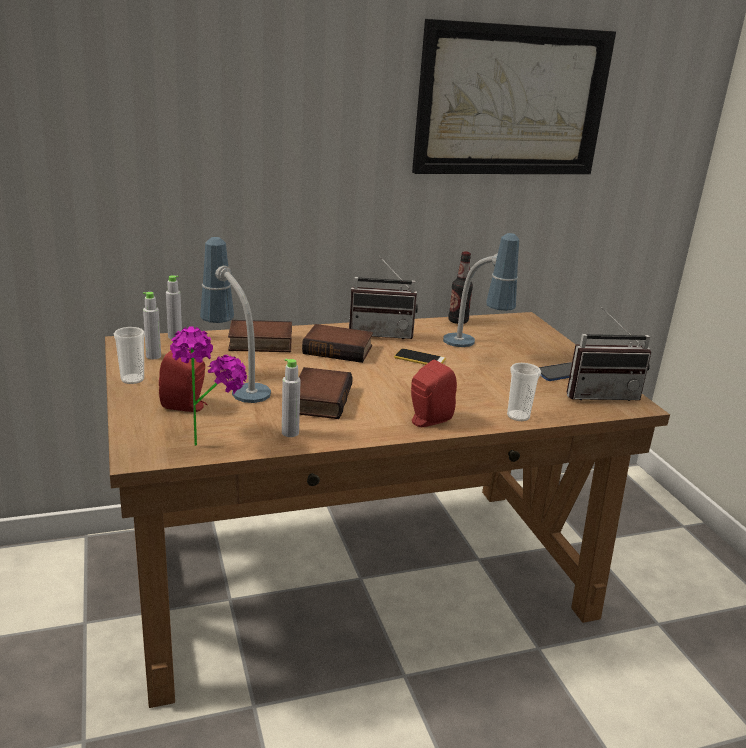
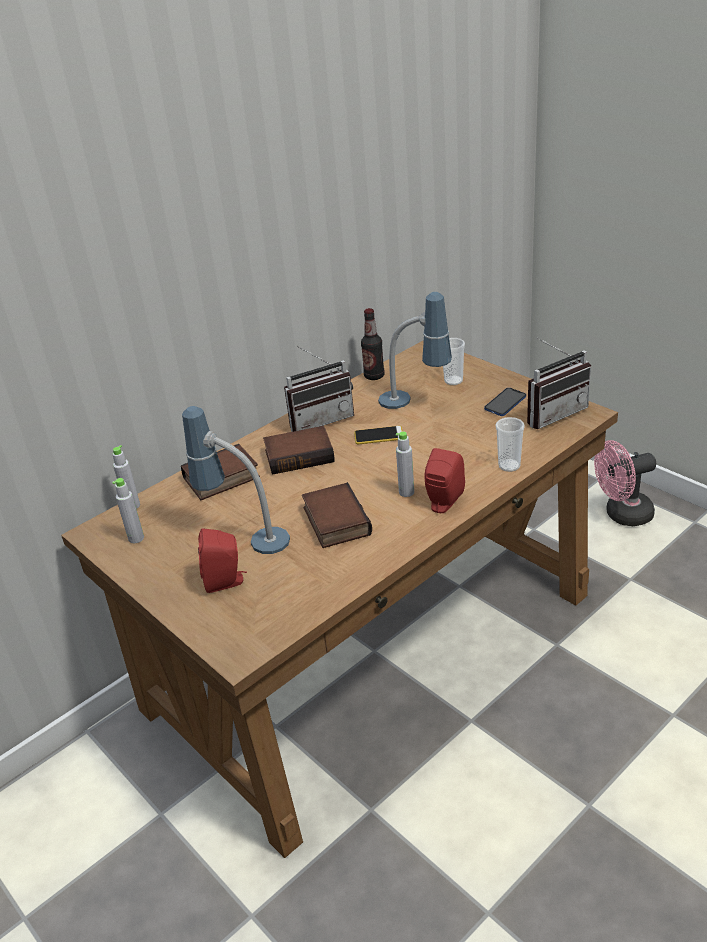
camera: 20 degrees left, 10 degrees up
cup [114,327,145,384] -> cup moved to [443,338,465,385]
potted plant [170,327,247,446] -> none
grey bottle [282,359,301,437] -> grey bottle moved to [396,432,414,497]
picture [412,19,616,174] -> none
none -> pink fan [594,440,656,526]

